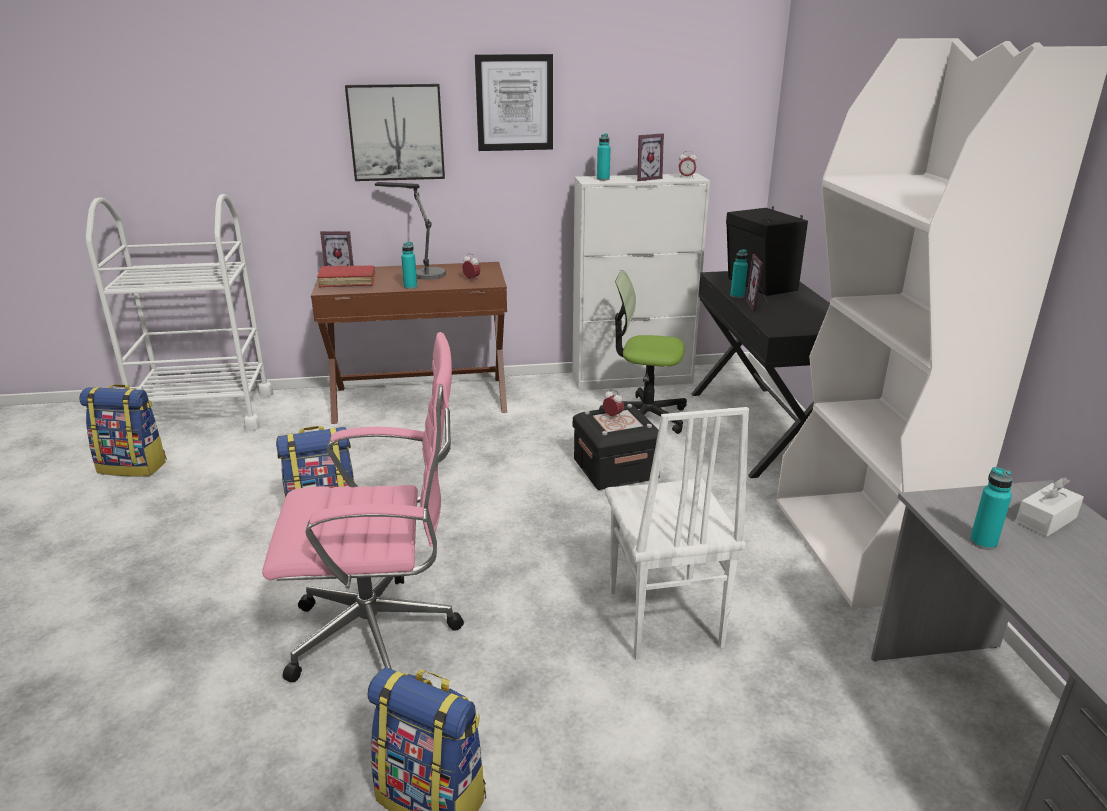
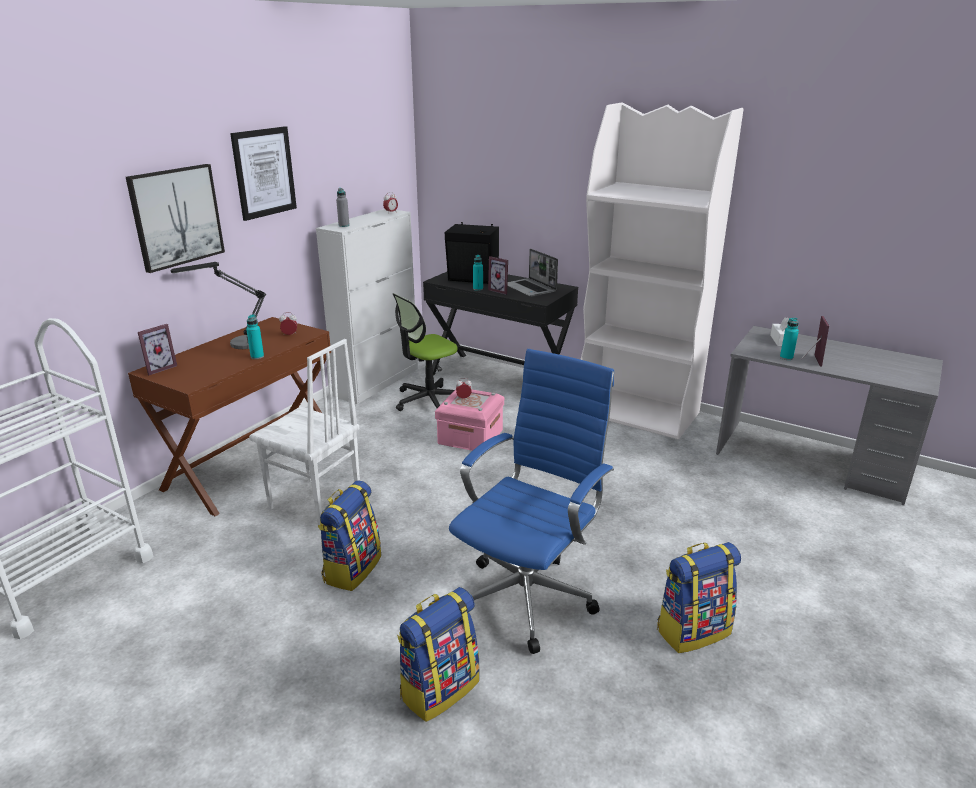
camera: 50 degrees left, 0 degrees up
backpack [79,384,167,477] -> backpack moved to [397,587,480,722]
pink office chair [262,332,464,683] -> blue office chair [449,349,614,654]
red book [317,266,375,287] -> none
black storage box [573,404,660,490] -> pink storage box [435,389,504,451]
turquoise bottle [597,133,611,181] -> grey bottle [336,188,350,227]
white chair [605,407,749,660] -> white chair moved to [249,339,360,528]
picture frame [637,133,664,181] -> picture frame moved to [801,316,829,366]
none -> laptop [507,249,558,297]

